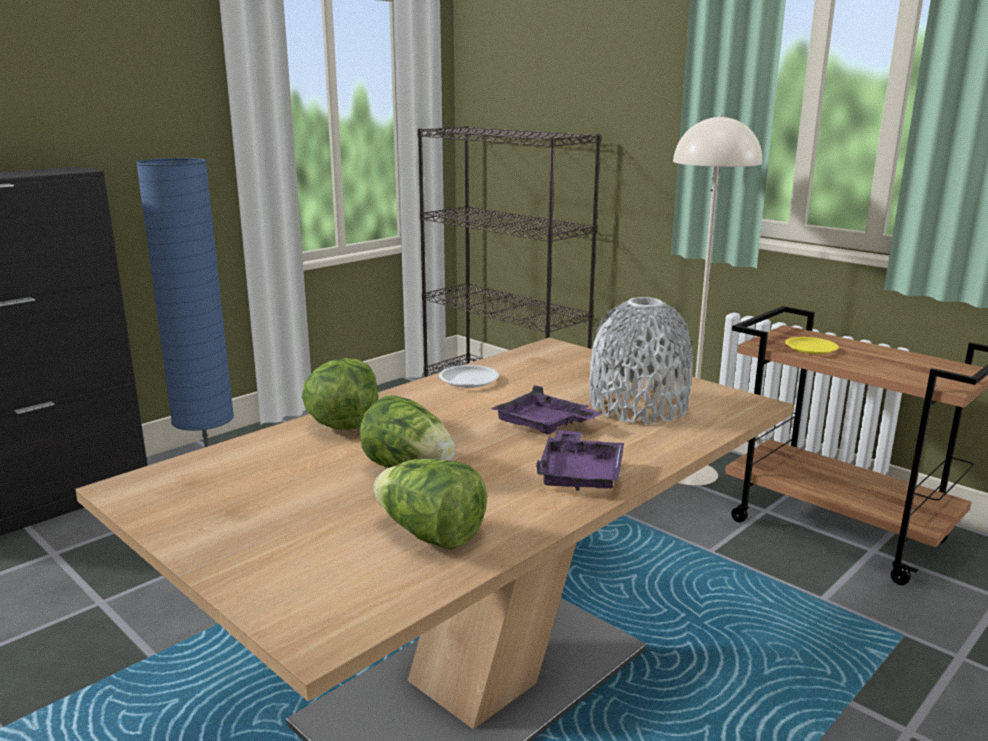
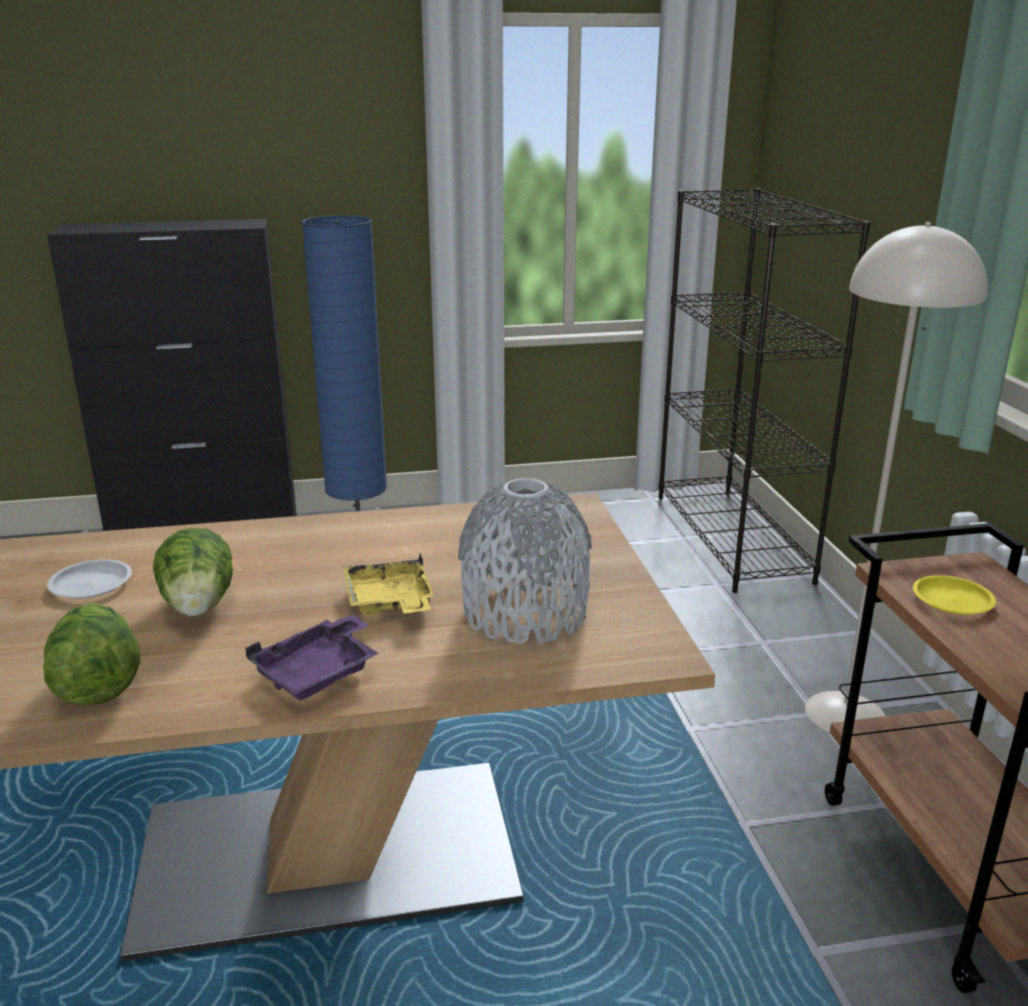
camera: 35 degrees right, 5 degrees up
lettuce [302,358,378,430] -> none
white plate [439,365,499,388] -> white plate moved to [47,559,132,599]
purple tray [490,385,602,435] -> yellow tray [343,552,434,615]

